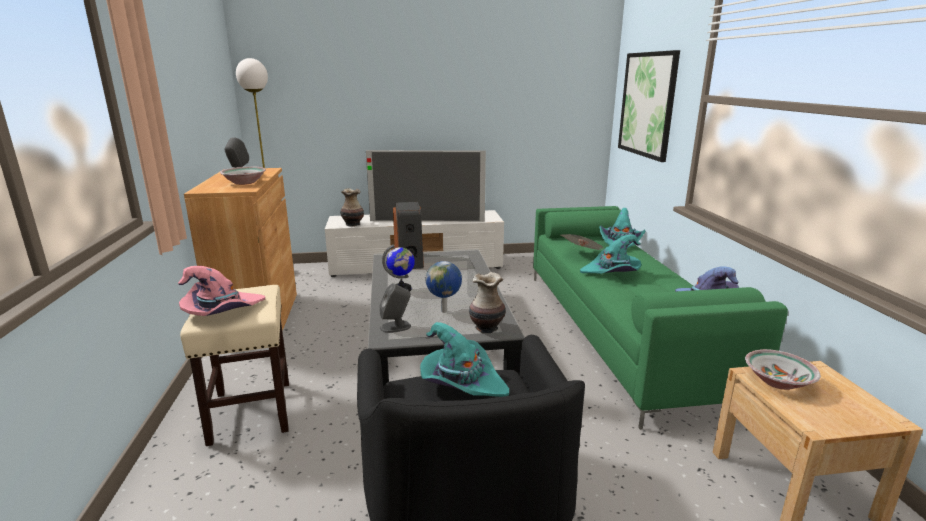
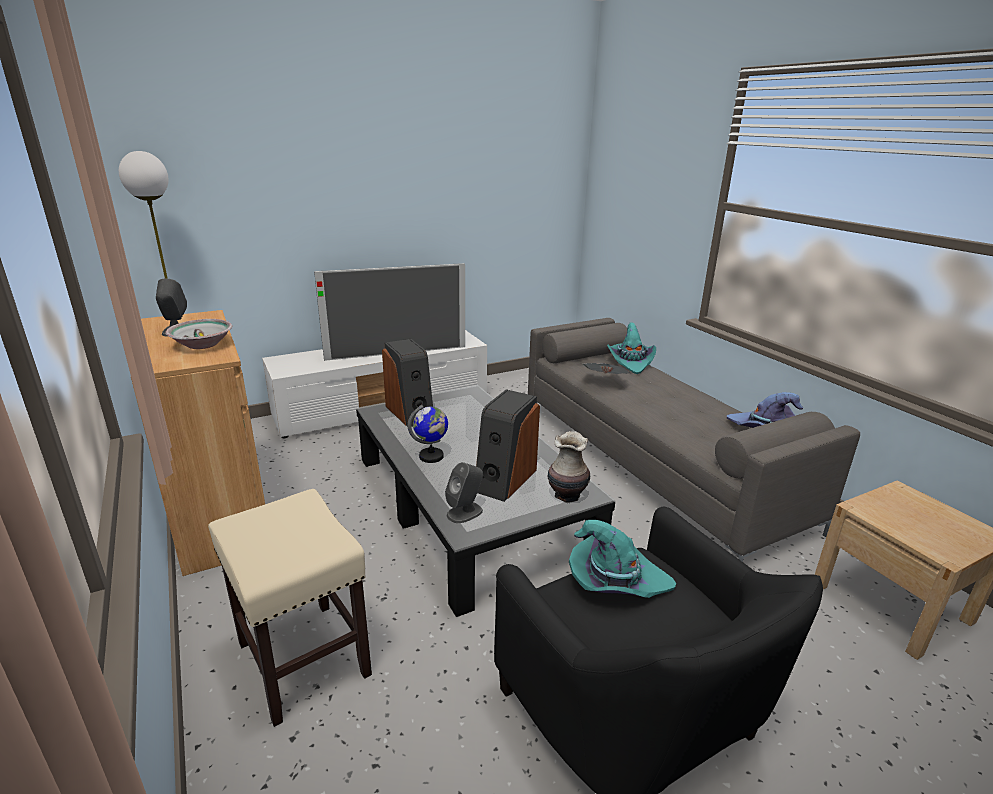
camera: 20 degrees left, 5 degrees up
pink hat [178,266,265,316] -> none
vase [340,188,364,227] -> none
globe [426,261,462,313] -> speaker [476,389,540,502]
green sofa [533,206,788,430] -> grey sofa [528,318,860,562]
turquoise hat [580,234,641,274] -> none
picture [618,50,680,162] -> none
bowl [745,349,821,390] -> none

